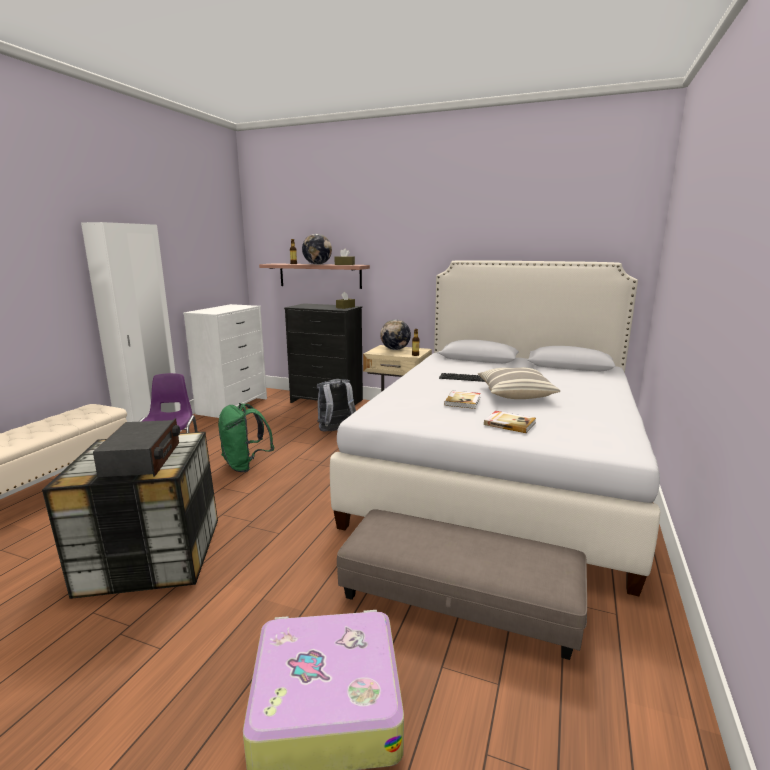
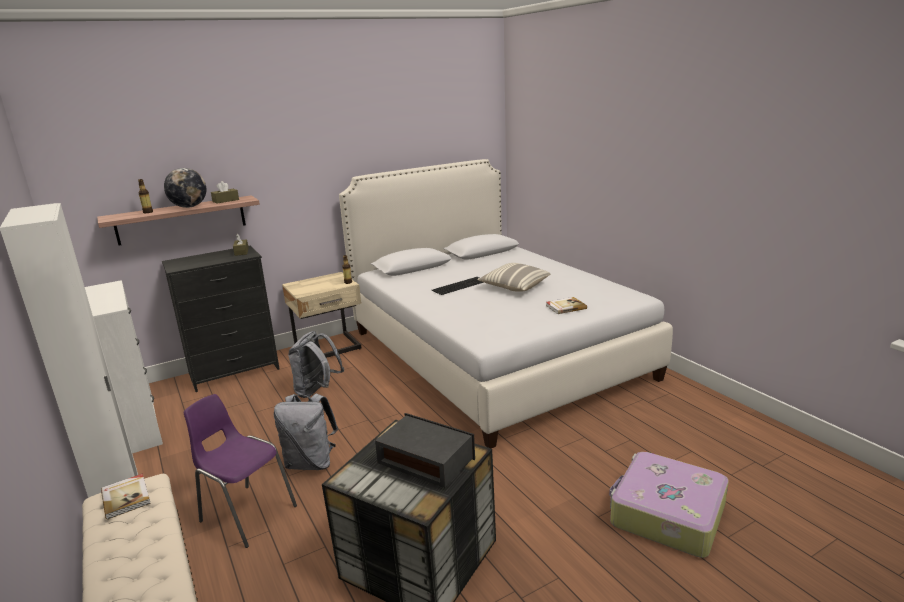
camera: 50 degrees left, 5 degrees up
green backpack [218,403,274,472] -> grey backpack [274,394,338,470]
grey ottoman [337,509,587,660] -> none
globe [380,319,411,350] -> none
book [444,391,480,409] -> book moved to [101,473,151,519]

